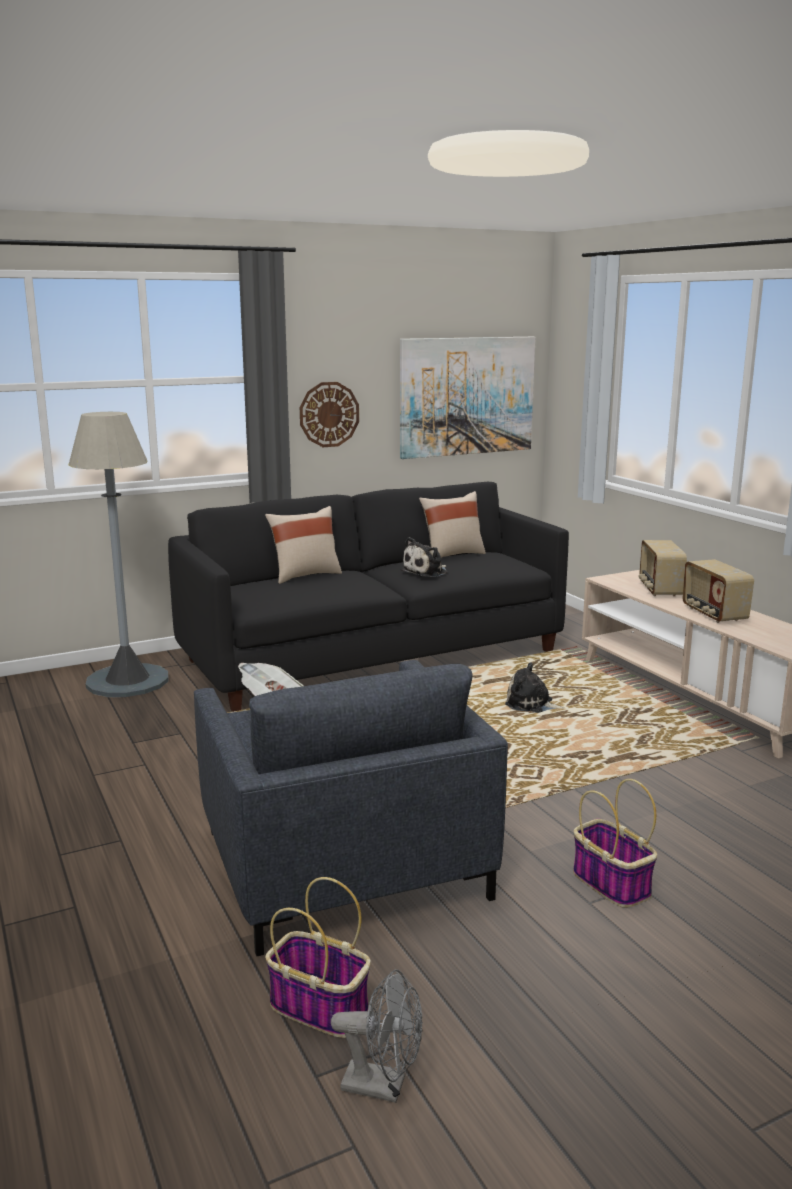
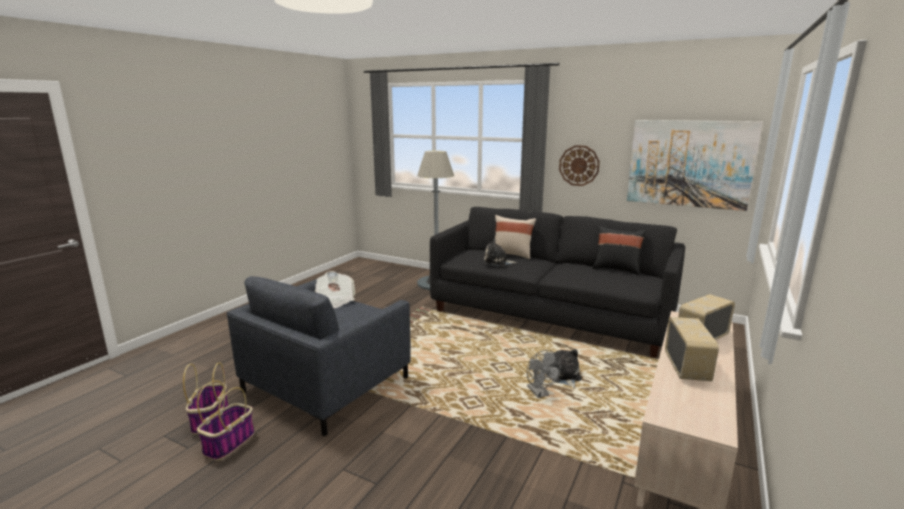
camera: 55 degrees right, 0 degrees up
grey fan [331,969,423,1103] -> grey fan moved to [527,350,561,398]
plush toy [400,537,447,577] -> plush toy moved to [484,239,518,266]
beige pillow [419,491,486,558] -> black pillow [592,225,646,275]
basket [573,779,657,908] -> basket moved to [197,380,255,460]
radio [683,559,754,623] -> radio turned 150 degrees clockwise [665,317,719,381]

